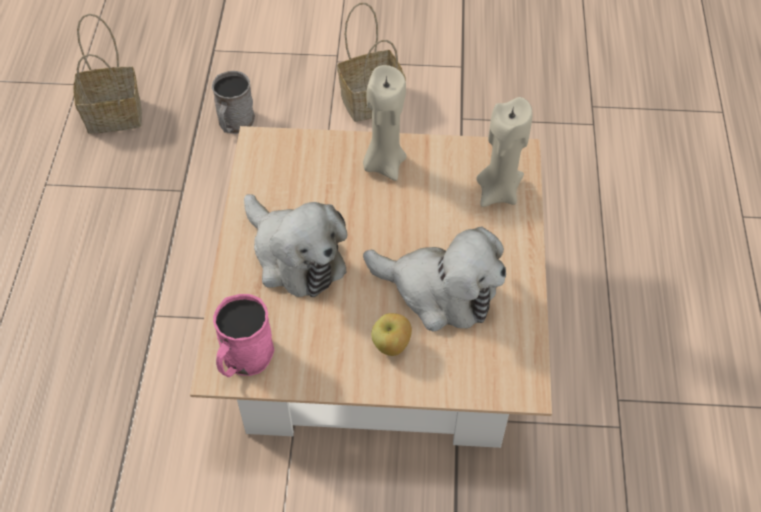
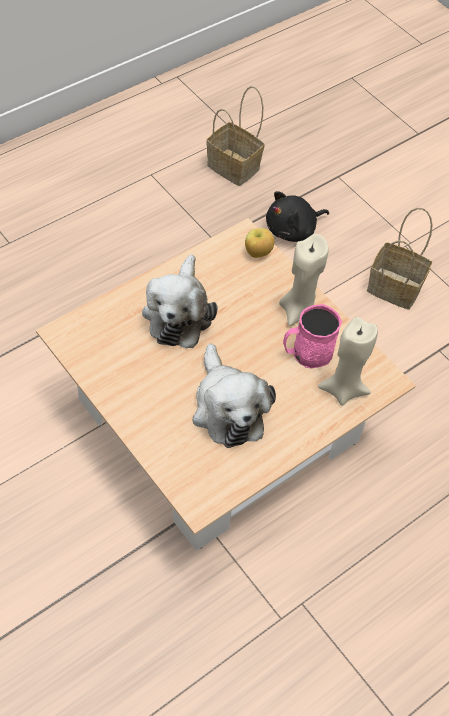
camera: 45 degrees right, 0 degrees up
grey mug [212,71,255,134] -> black plush toy [266,191,329,242]
pink mug [213,294,274,377] -> pink mug moved to [283,304,342,368]
apple [371,313,412,356] -> apple moved to [245,228,274,258]

